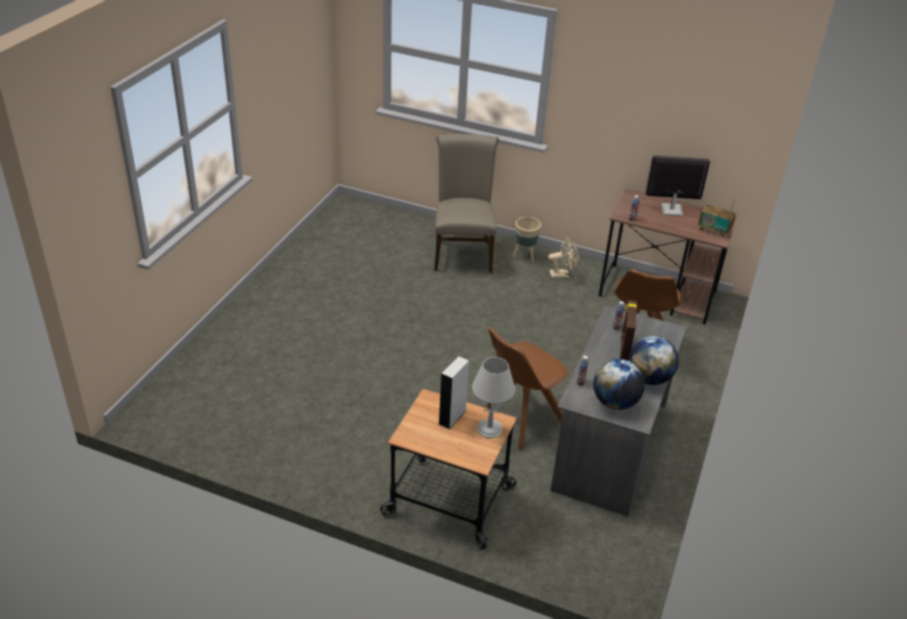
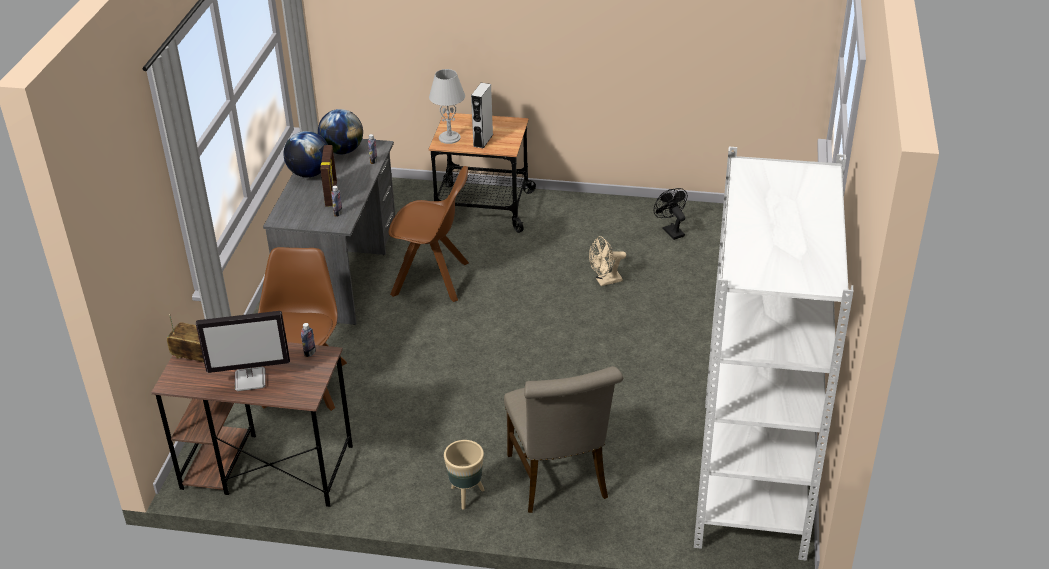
camera: 170 degrees right, 0 degrees up
brown chair [484,327,568,450] -> brown chair turned 60 degrees clockwise [389,166,469,302]
beige fan [548,238,578,278] -> beige fan moved to [589,236,626,286]
none -> black fan [654,188,688,240]
none -> white bookcase [694,147,853,561]

